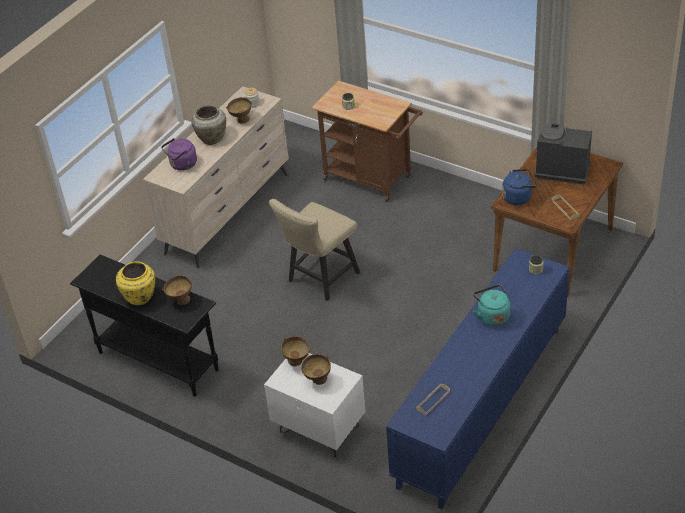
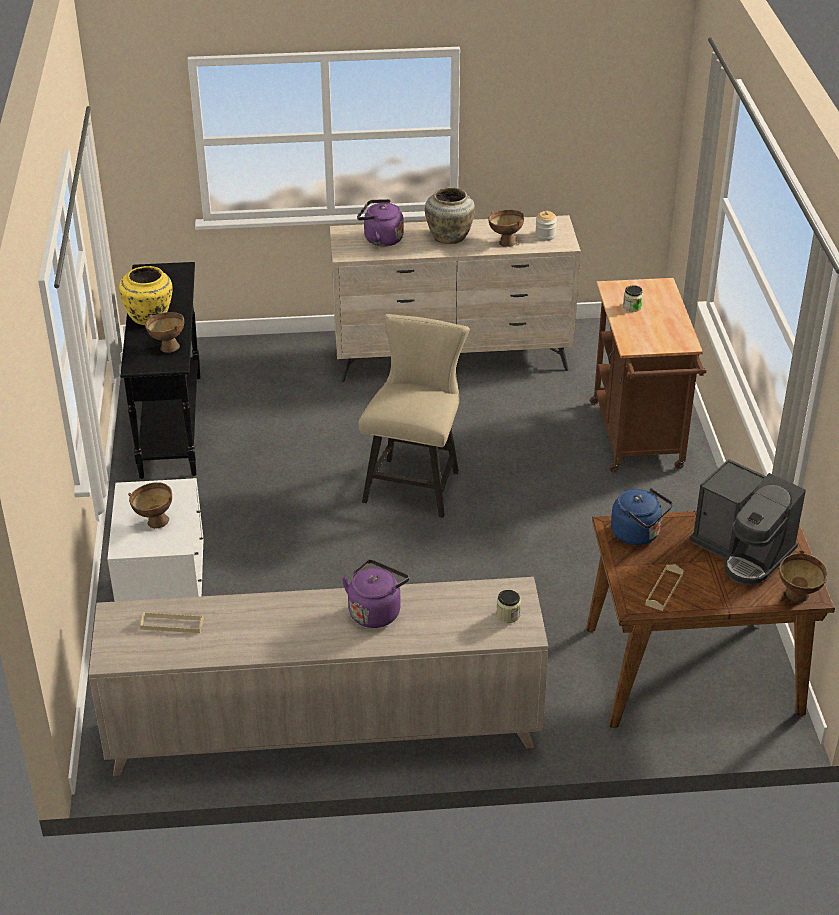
camera: 50 degrees right, 5 degrees down
beige chair [269,199,360,301] -> beige chair turned 105 degrees clockwise [359,314,470,518]
brown bowl [281,336,310,366] -> brown bowl moved to [779,550,828,602]
blue cabinet [386,248,569,509] -> beige cabinet [89,577,548,776]
turquoise kettle [473,285,510,326] -> purple kettle [342,560,409,628]
coffee machine [535,123,592,184] -> coffee machine turned 150 degrees clockwise [690,459,806,586]

